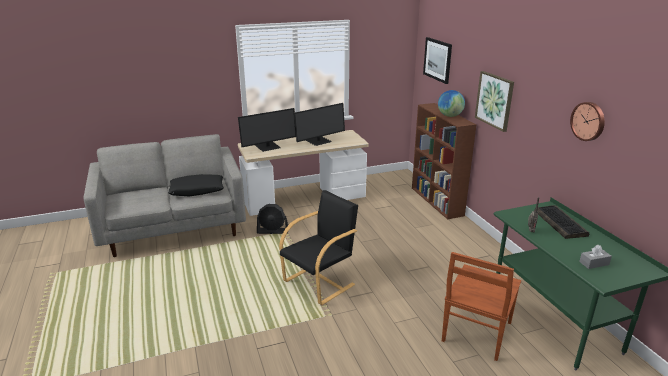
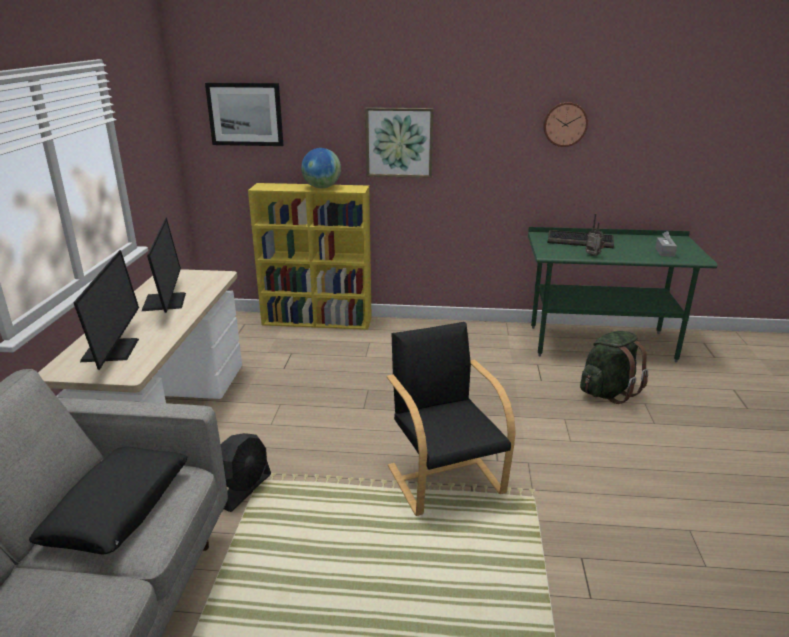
camera: 65 degrees left, 0 degrees up
brown bookcase [412,103,476,219] -> yellow bookcase [248,183,372,330]
brown chair [442,252,521,361] -> green backpack [580,331,648,404]

